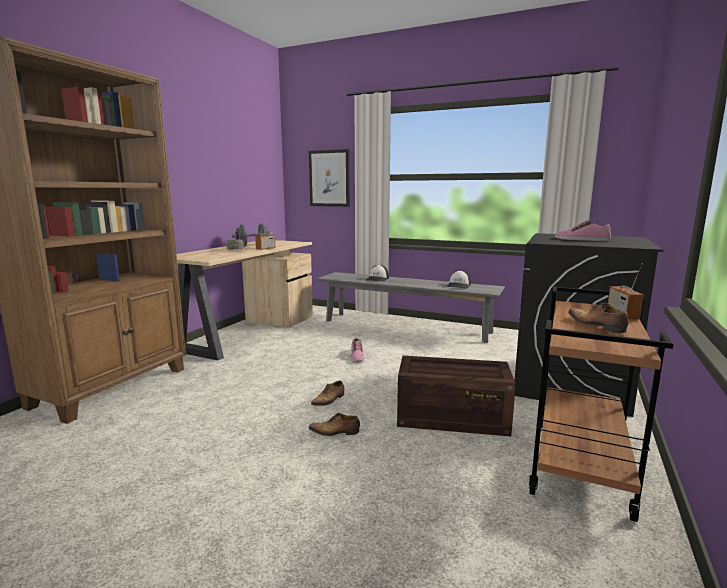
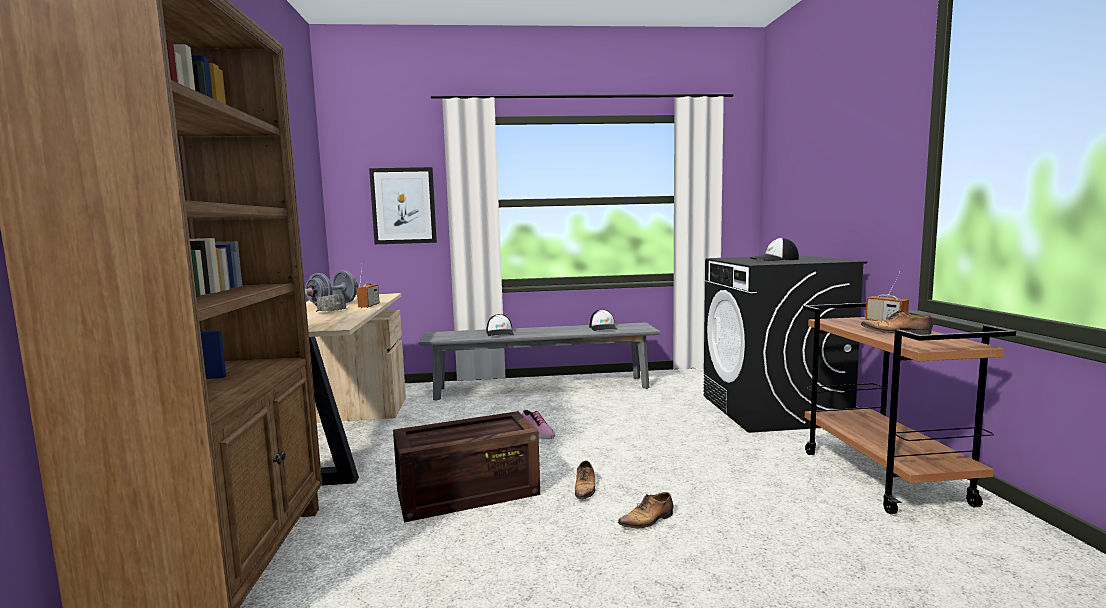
camera: 30 degrees left, 5 degrees down
crate [397,356,516,436] -> crate moved to [393,411,540,522]
shoe [554,220,611,241] -> cap [750,237,799,261]

